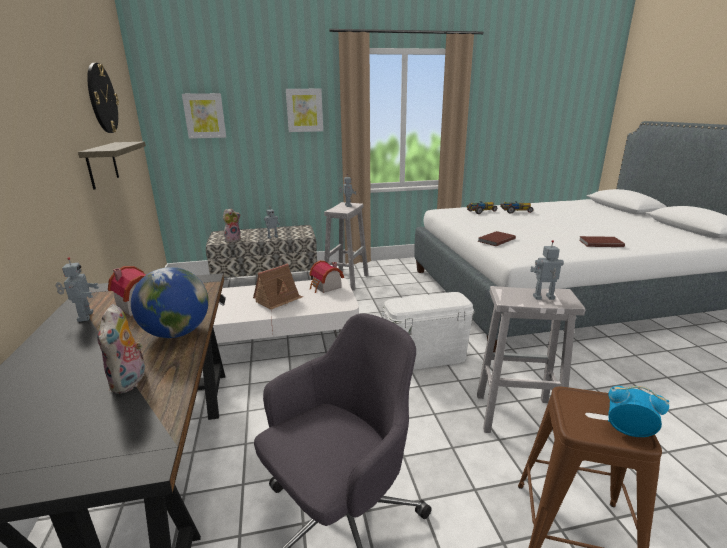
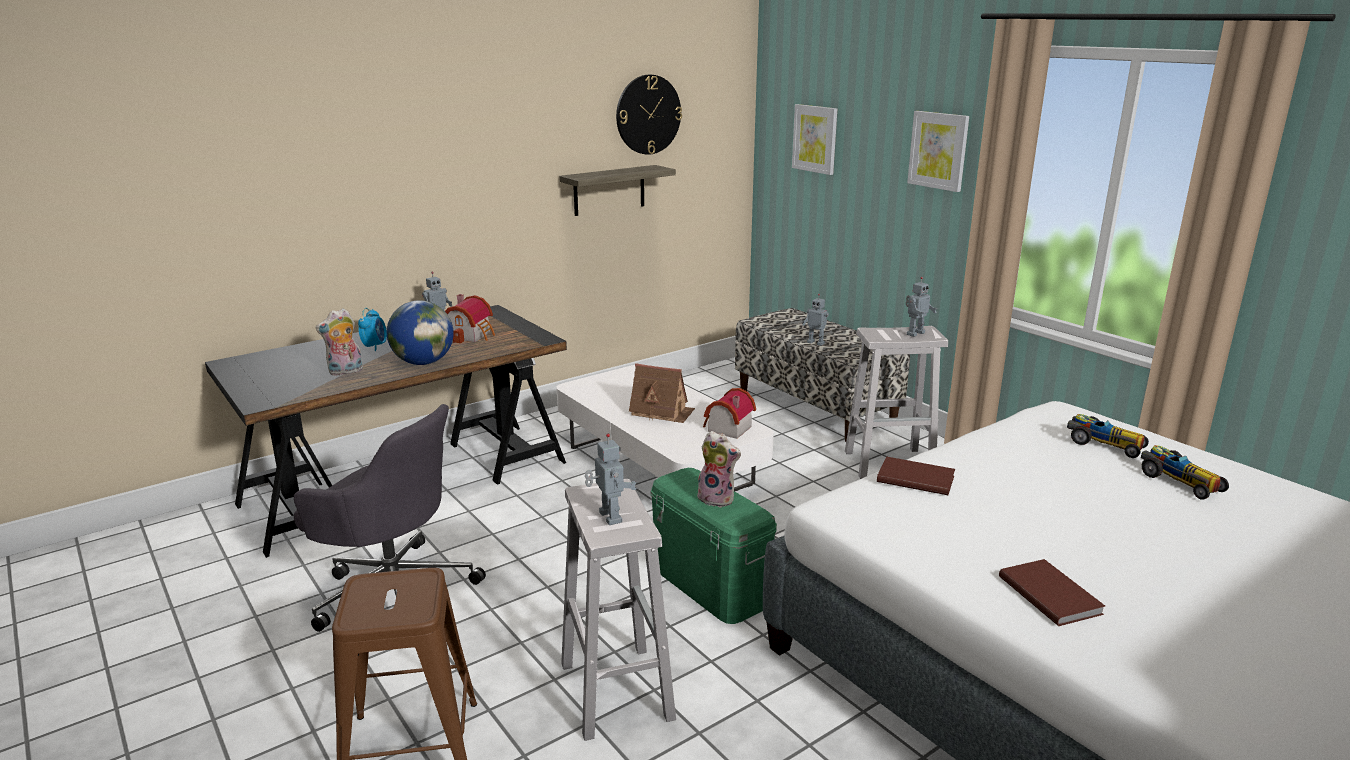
camera: 65 degrees right, 0 degrees up
plush toy [223,209,241,242] -> plush toy moved to [697,431,741,507]
white storage box [381,292,475,370] -> green storage box [651,468,777,624]
alarm clock [608,386,669,437] -> alarm clock moved to [358,308,387,351]

